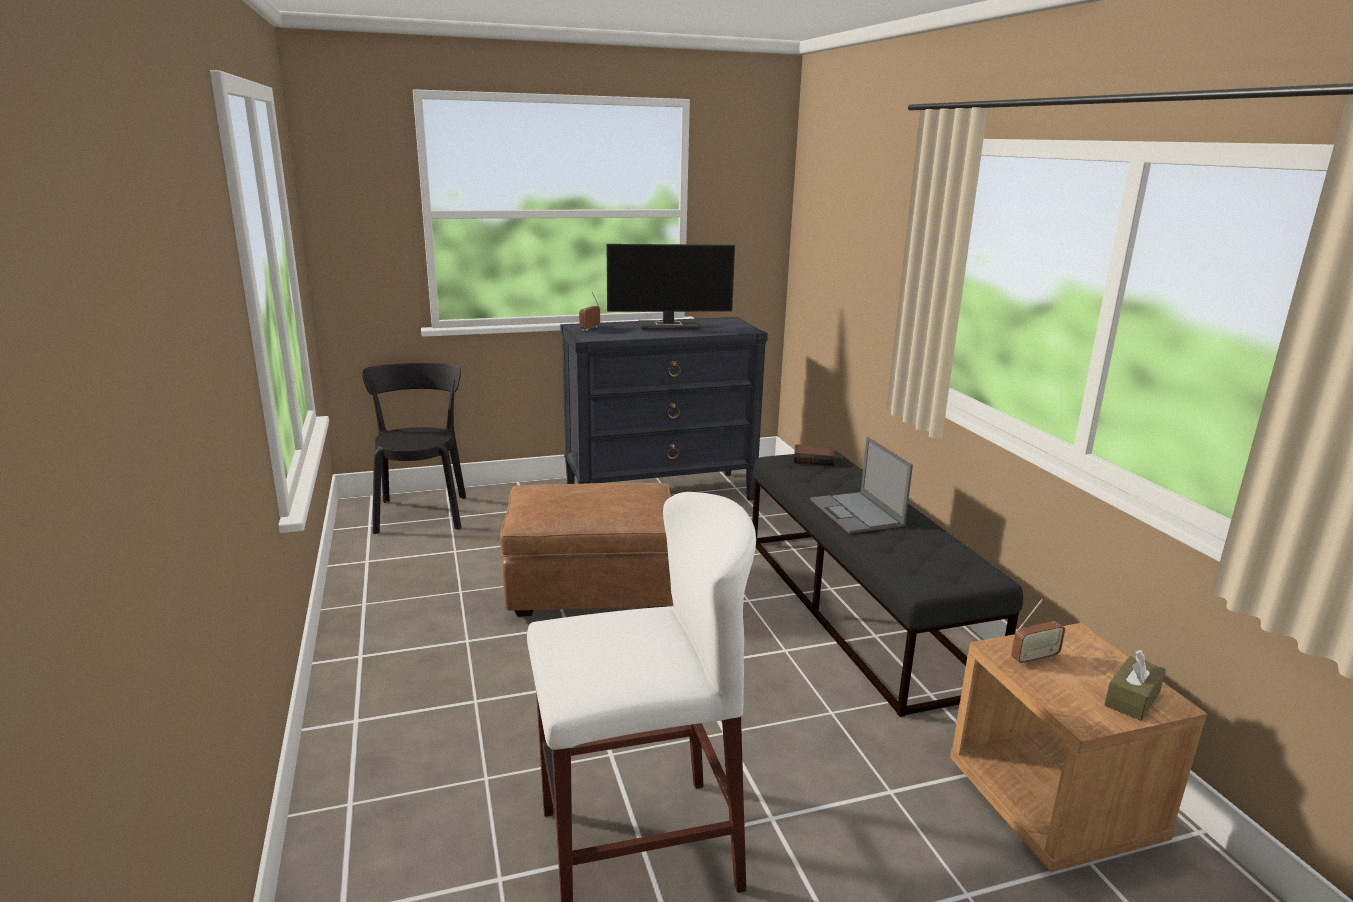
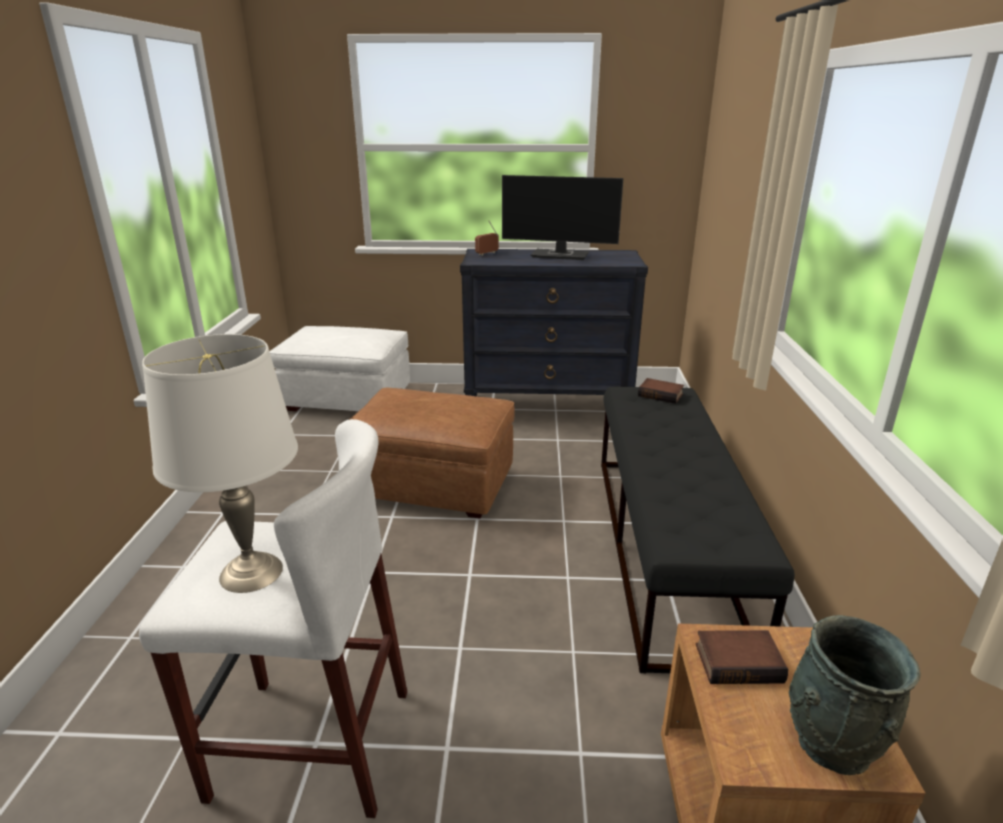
camera: 20 degrees right, 5 degrees up
black chair [362,363,466,534] -> white ottoman [270,326,410,411]
laptop [810,437,913,534] -> none
radio [1011,599,1065,666] -> book [696,630,788,684]
brown tissue box [1104,650,1166,721] -> grey vase [789,615,920,775]
none -> white table lamp [142,334,298,593]

